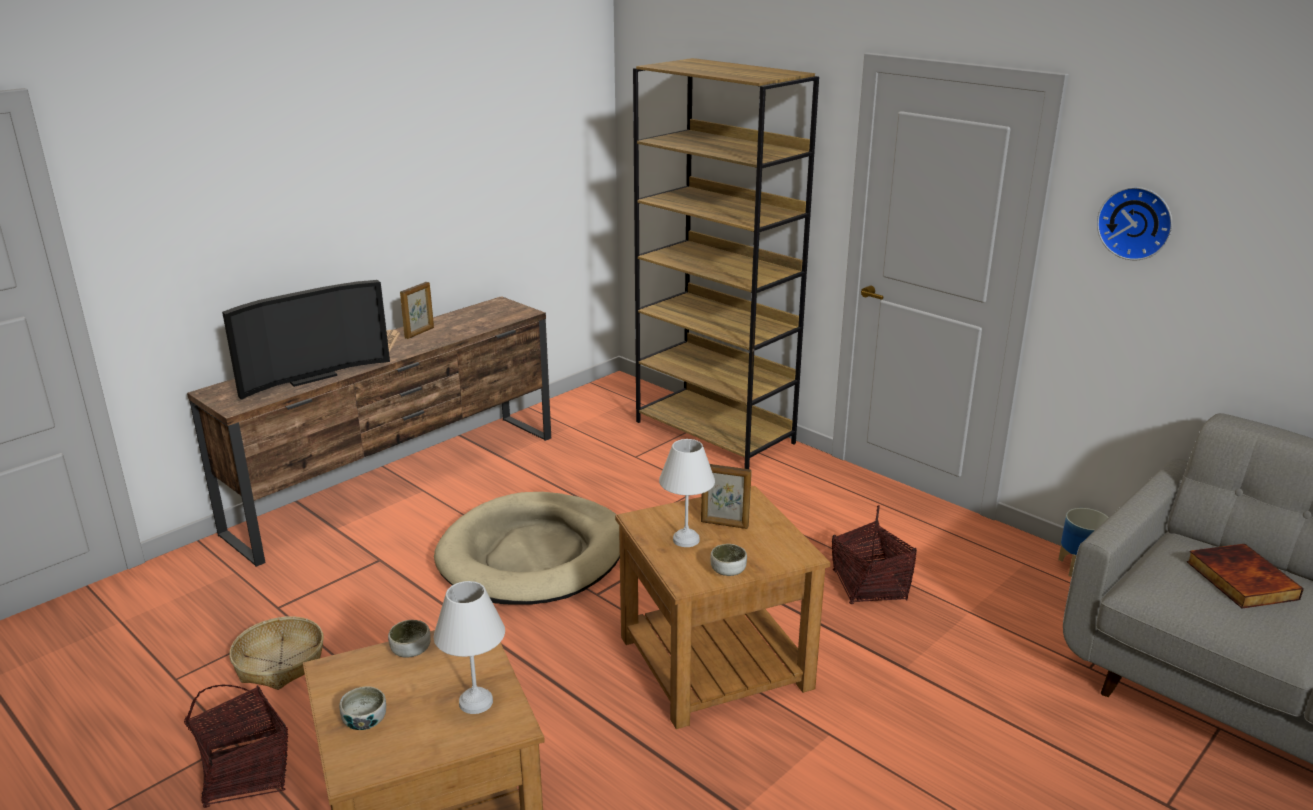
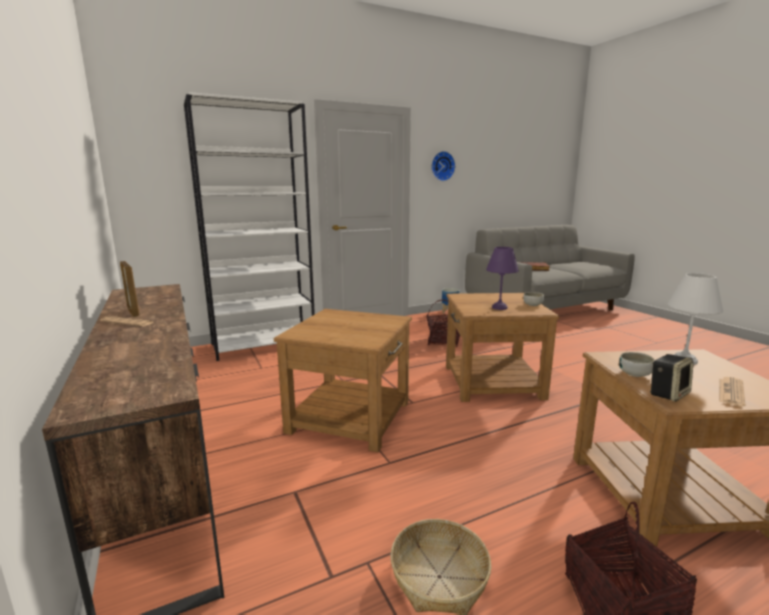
camera: 70 degrees left, 10 degrees down
television [222,280,390,400] -> none
bowl [339,686,386,730] -> newspaper [719,377,745,407]
beige dog bed [434,492,620,605] -> brown side table [274,309,412,452]
brown bookcase [633,58,819,469] -> white bookcase [184,92,315,361]
white table lamp [659,439,715,547] -> purple table lamp [486,247,519,310]
picture frame [701,464,752,529] -> none
none -> speaker [650,354,694,402]

